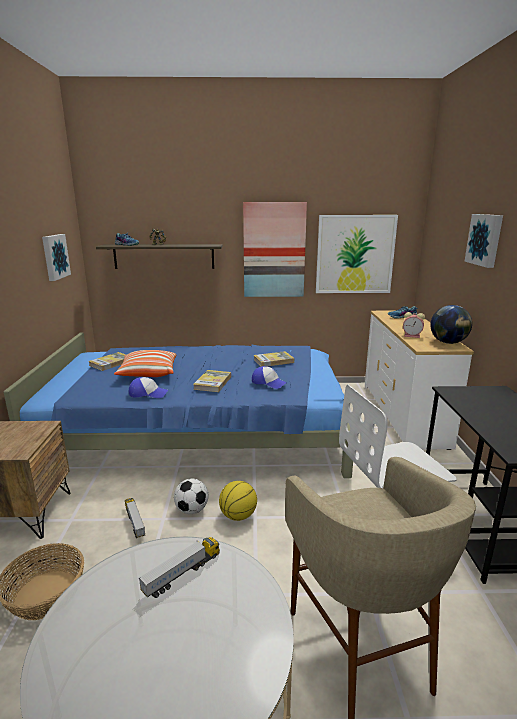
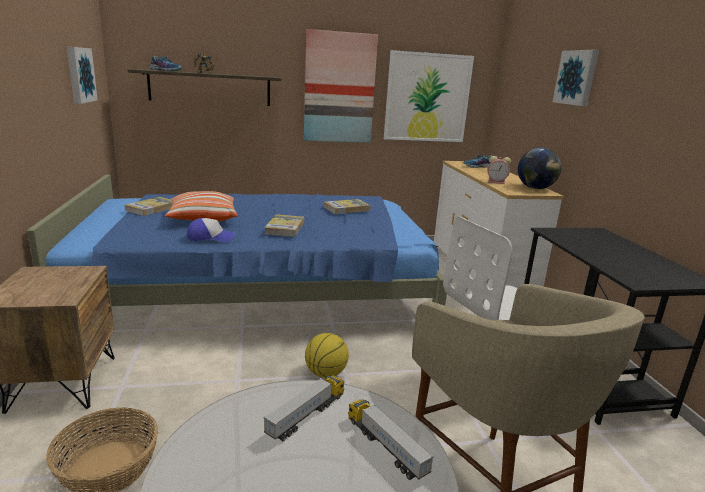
camera: 10 degrees left, 0 degrees up
toy truck [125,498,145,538] -> toy truck moved to [348,399,434,480]
football [174,478,208,514] -> none
cap [252,366,287,389] -> none

